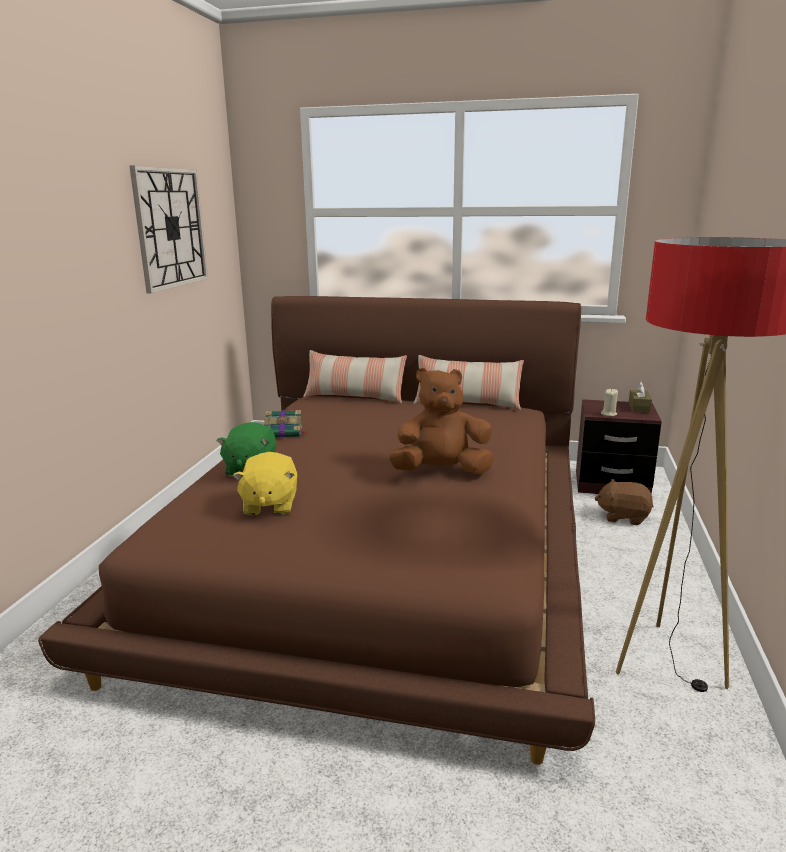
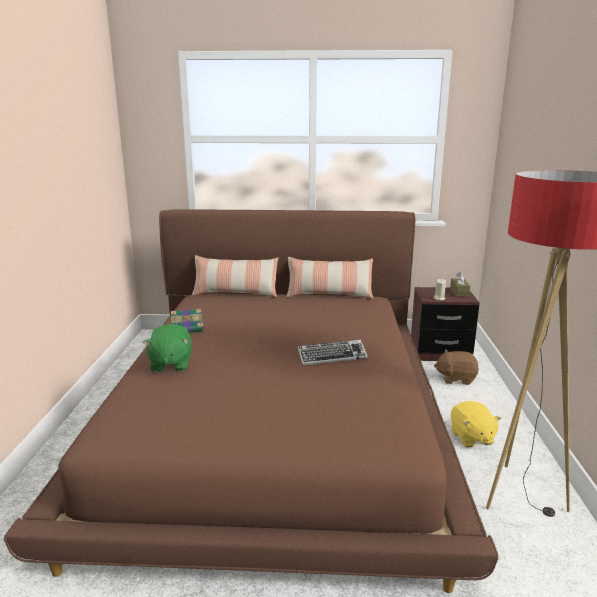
camera: 10 degrees left, 0 degrees up
wall clock [129,165,208,293] -> none
yellow plush toy [233,452,297,516] -> yellow plush toy moved to [451,401,501,448]
brown plush toy [389,368,494,474] -> keyboard [297,340,368,366]

